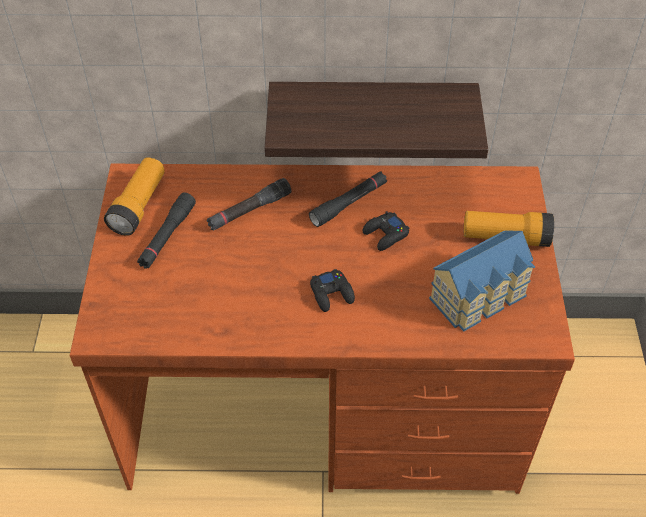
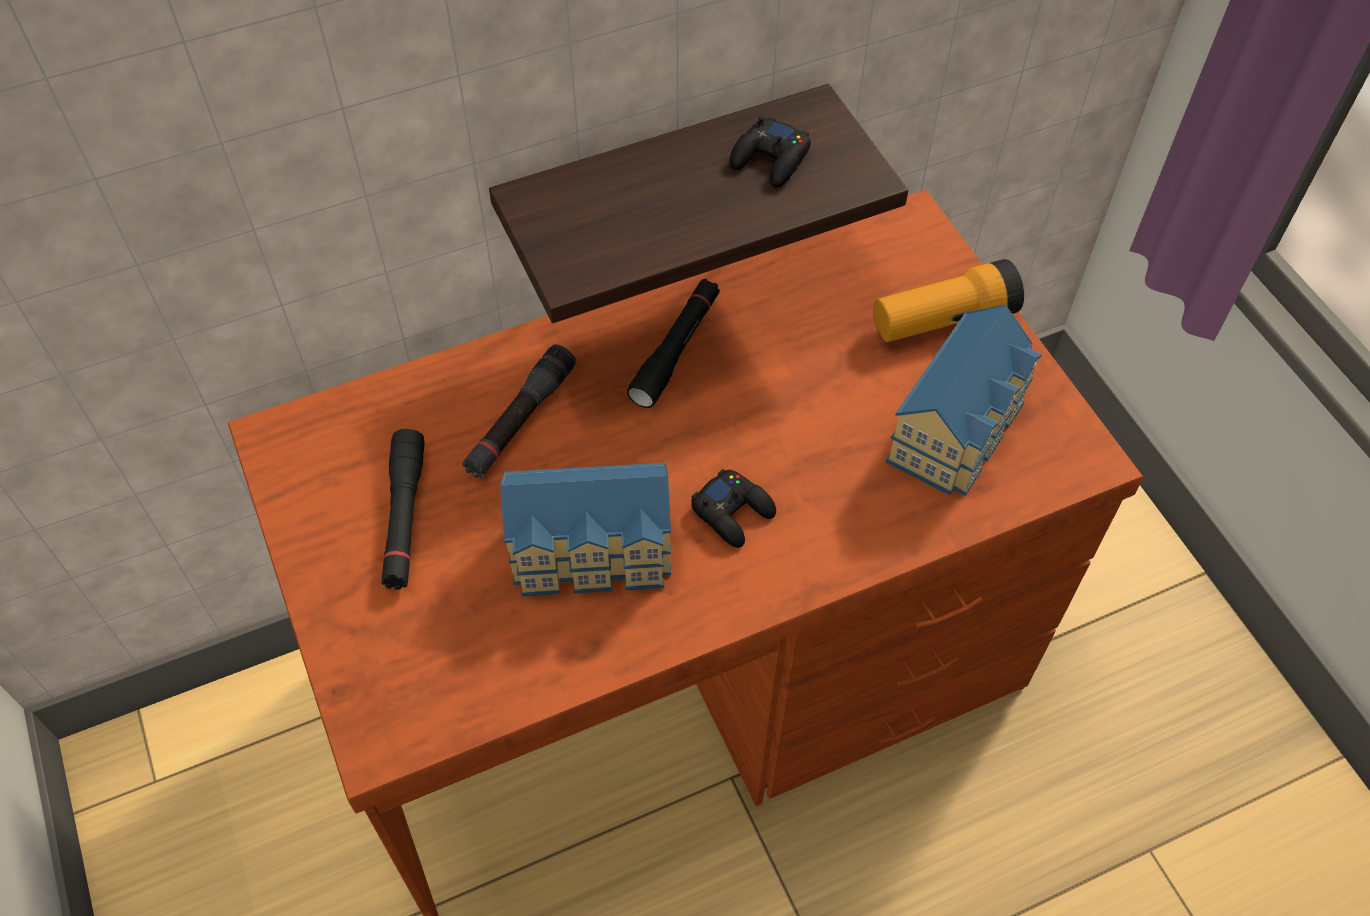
camera: 25 degrees left, 5 degrees up
flashlight [104,157,165,236] -> none
black game controller [363,211,409,251] -> black game controller moved to [730,117,811,188]
none -> toy house [500,463,671,597]

